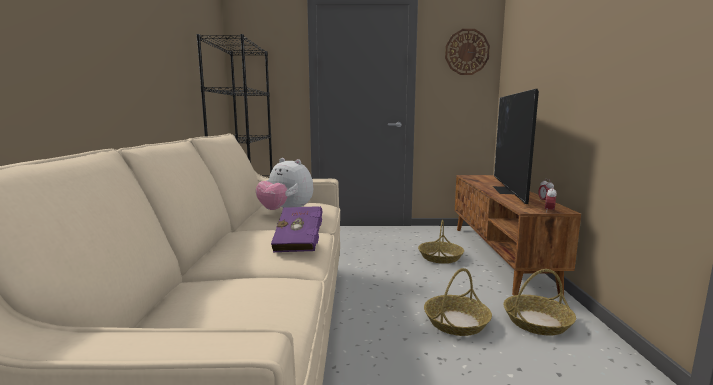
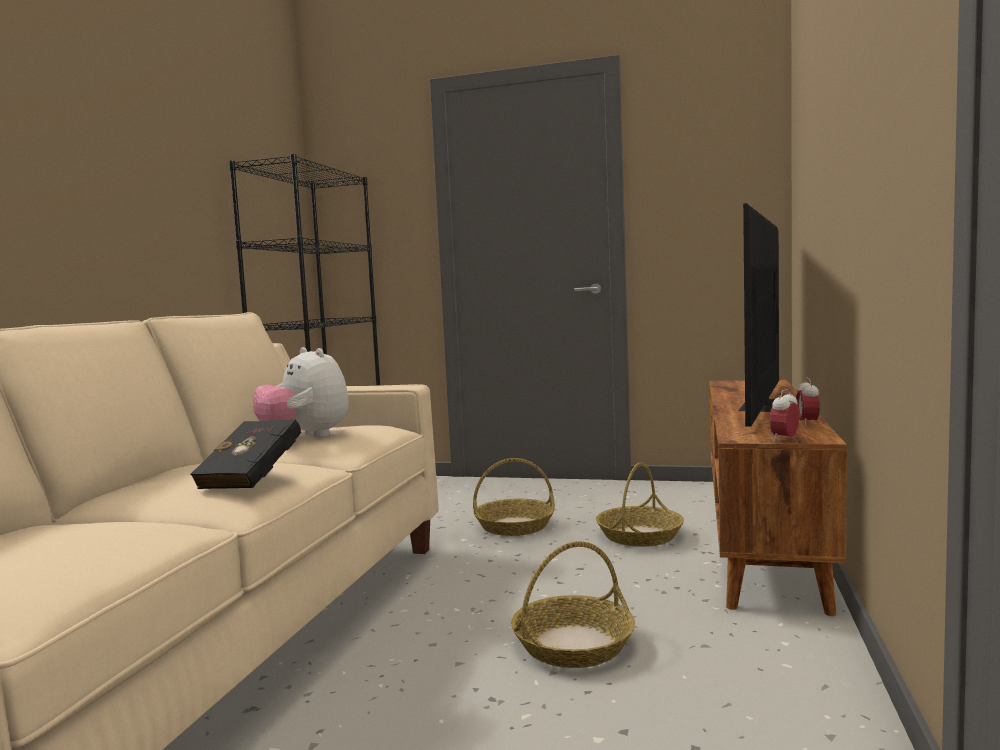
camera: 15 degrees right, 5 degrees down
purple book [271,206,323,252] -> black book [191,419,301,489]
wall clock [445,29,490,75] -> none
basket [504,269,576,336] -> basket moved to [473,458,555,536]

